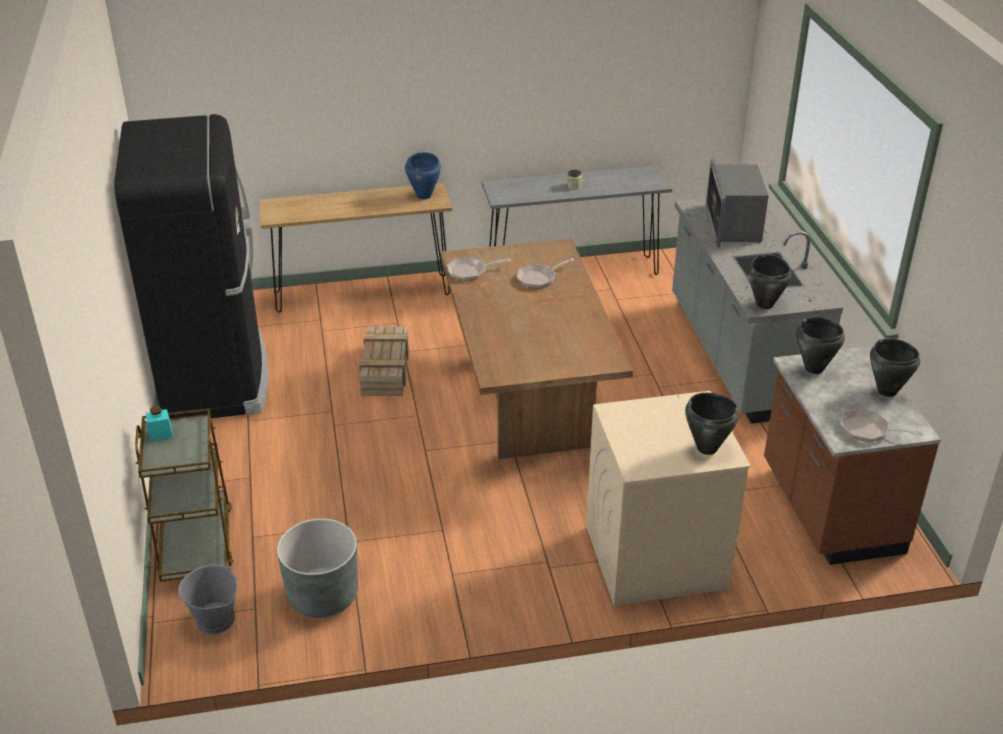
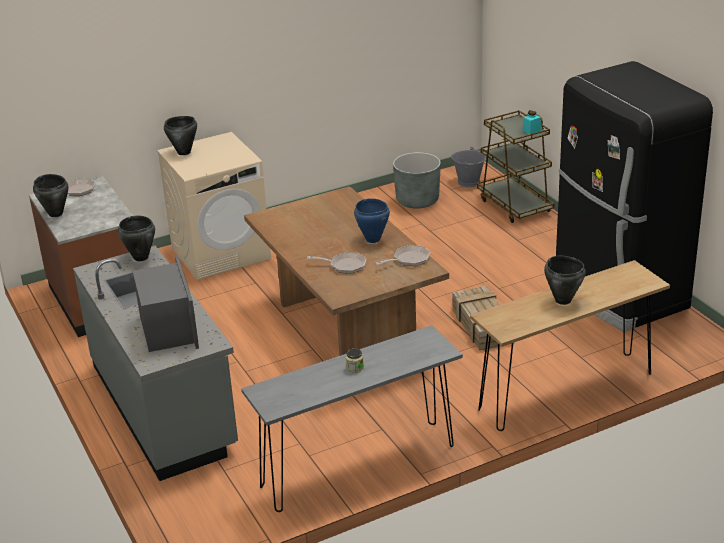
camera: 165 degrees right, 5 degrees down
blue cooking pot [405,152,441,199] -> blue cooking pot moved to [354,198,390,243]
frying pan [516,258,574,288] -> frying pan turned 60 degrees clockwise [307,252,367,274]
black cooking pot [796,317,845,374] -> black cooking pot moved to [544,256,586,305]

